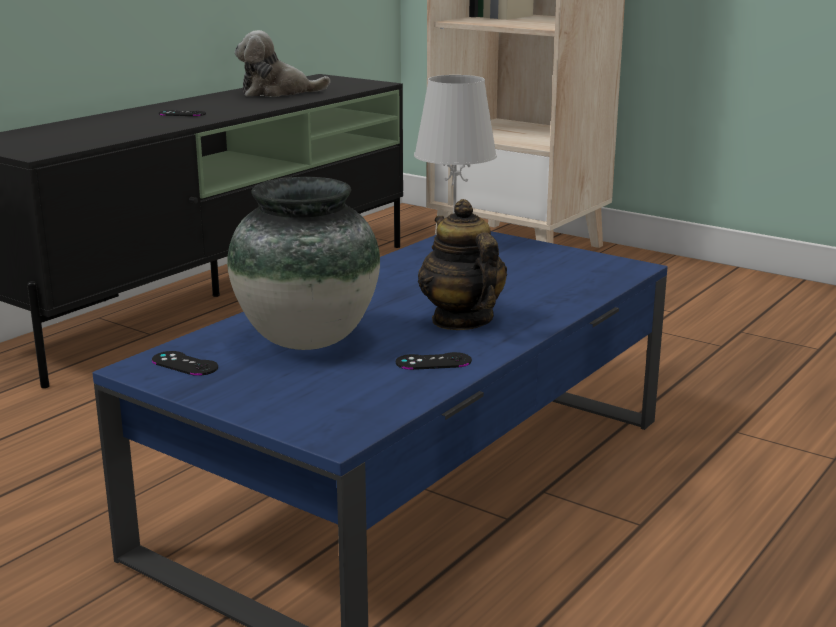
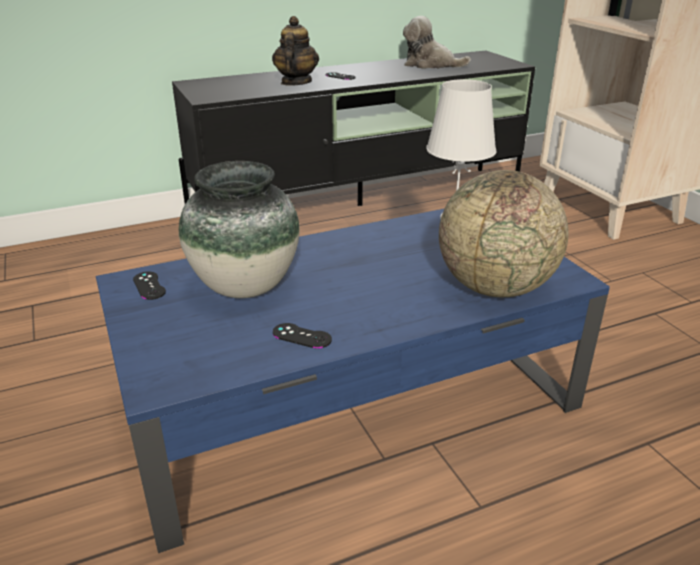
camera: 30 degrees right, 10 degrees up
teapot [418,199,507,330] -> teapot moved to [272,16,319,86]
none -> globe [439,170,569,297]

